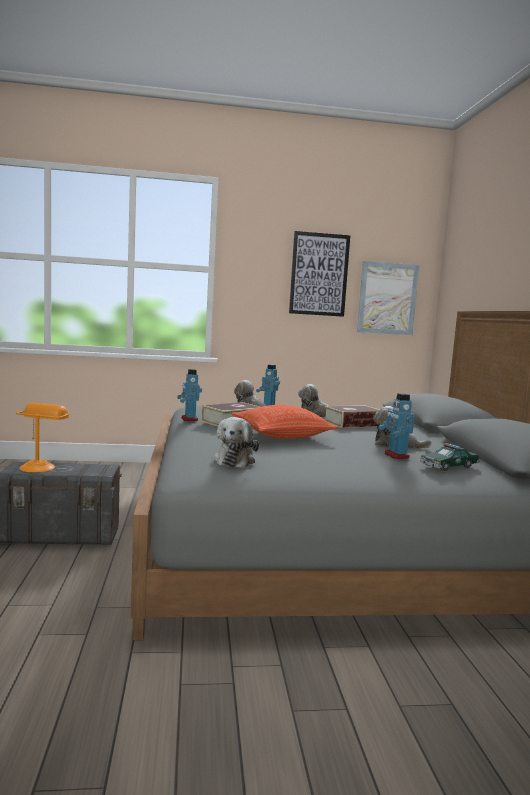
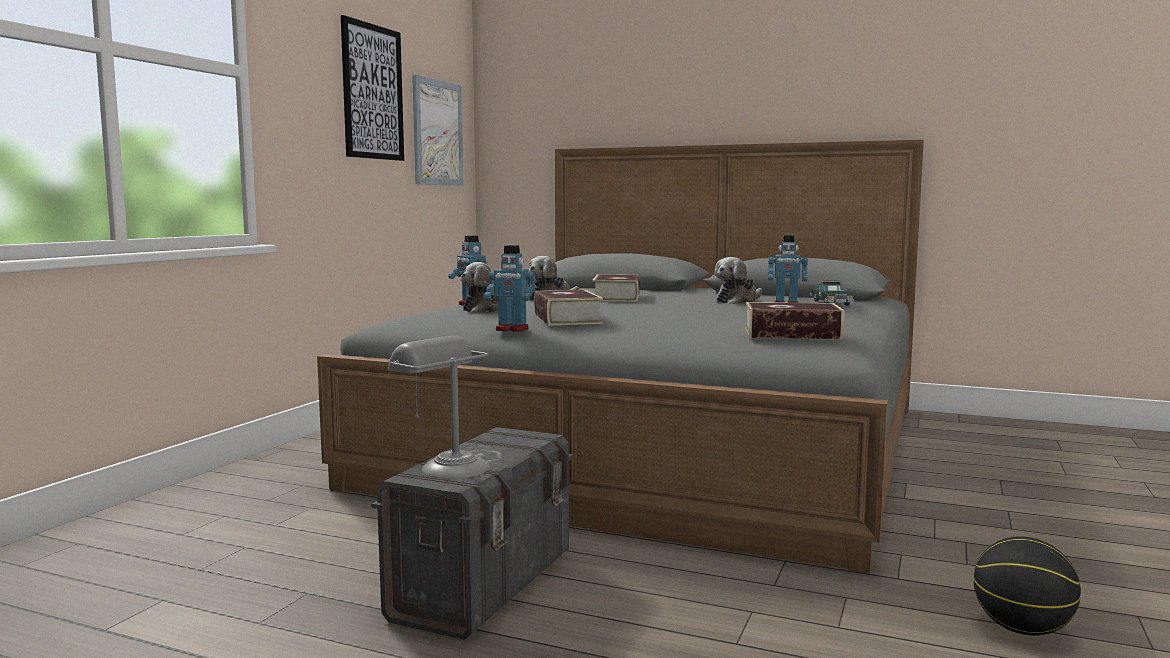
camera: 60 degrees left, 0 degrees up
orange table lamp [16,403,69,472] -> grey table lamp [388,336,490,479]
plush toy [213,417,259,468] -> book [745,302,845,340]
orange pillow [231,405,338,439] -> none
none -> basketball [974,536,1081,636]

